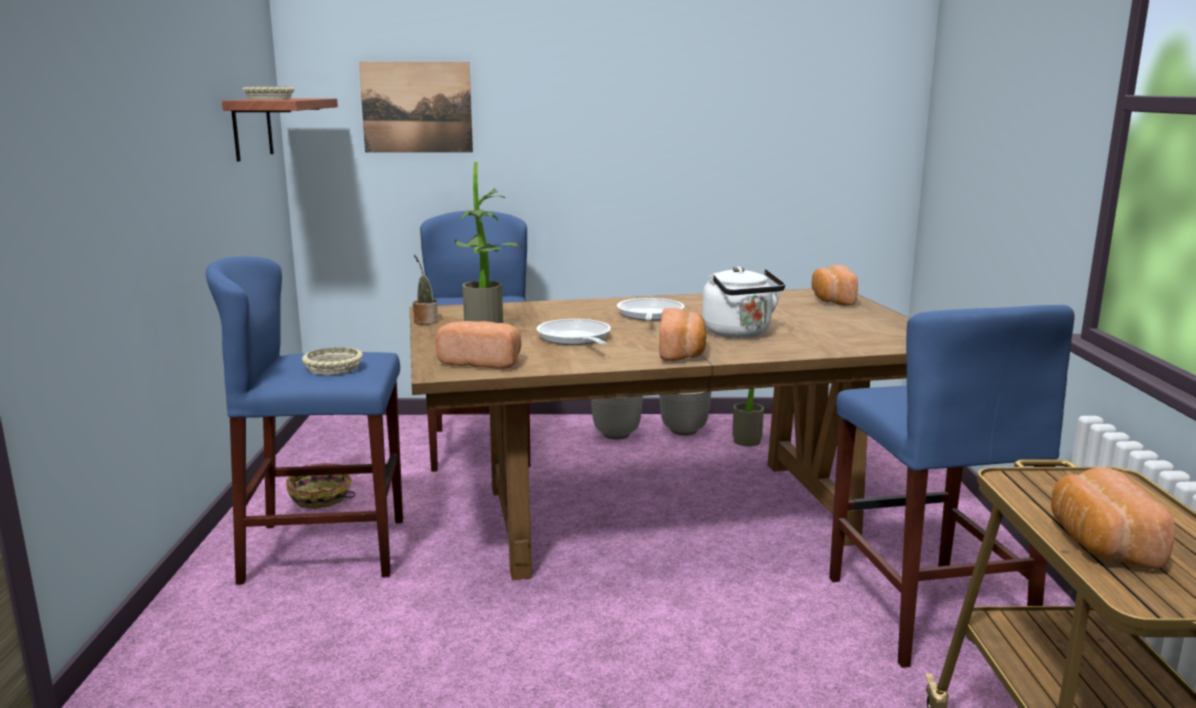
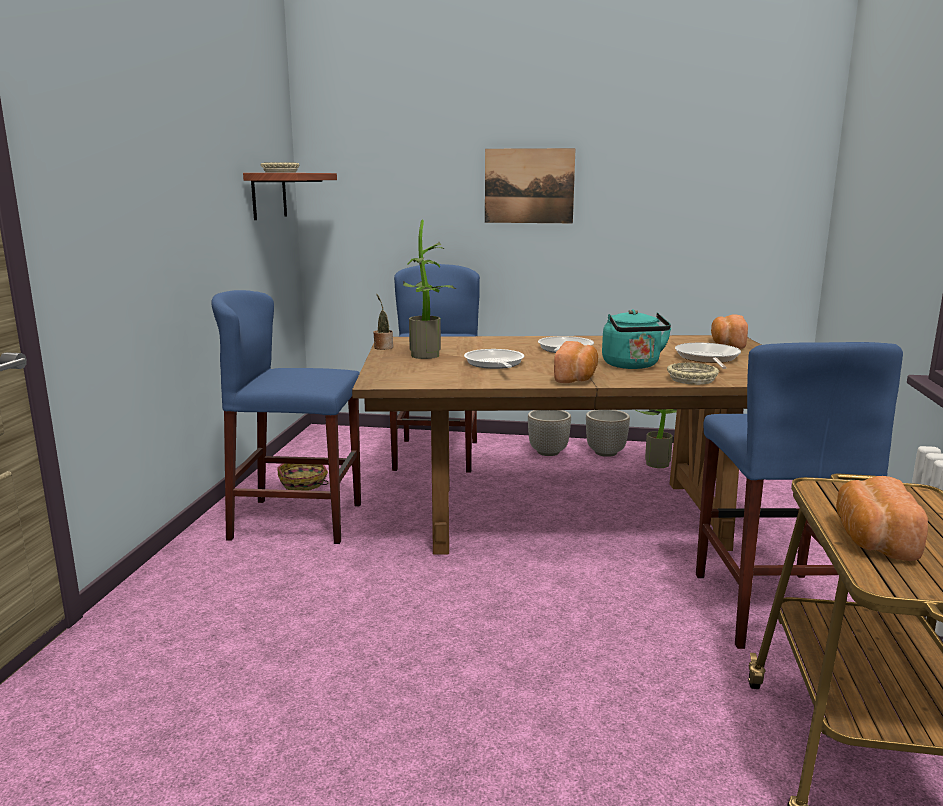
camera: 10 degrees right, 0 degrees up
beige bowl [302,347,363,375] -> beige bowl moved to [667,363,719,385]
picture [359,62,473,153] -> picture moved to [485,148,576,223]
bread [435,321,521,369] -> none
white kettle [702,266,785,338] -> turquoise kettle [602,309,672,369]
none -> frying pan [675,343,741,369]

